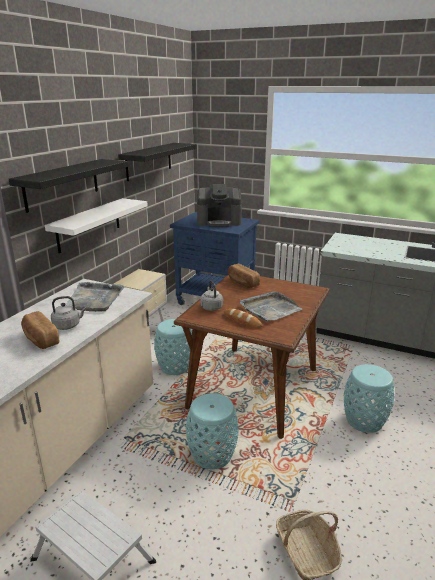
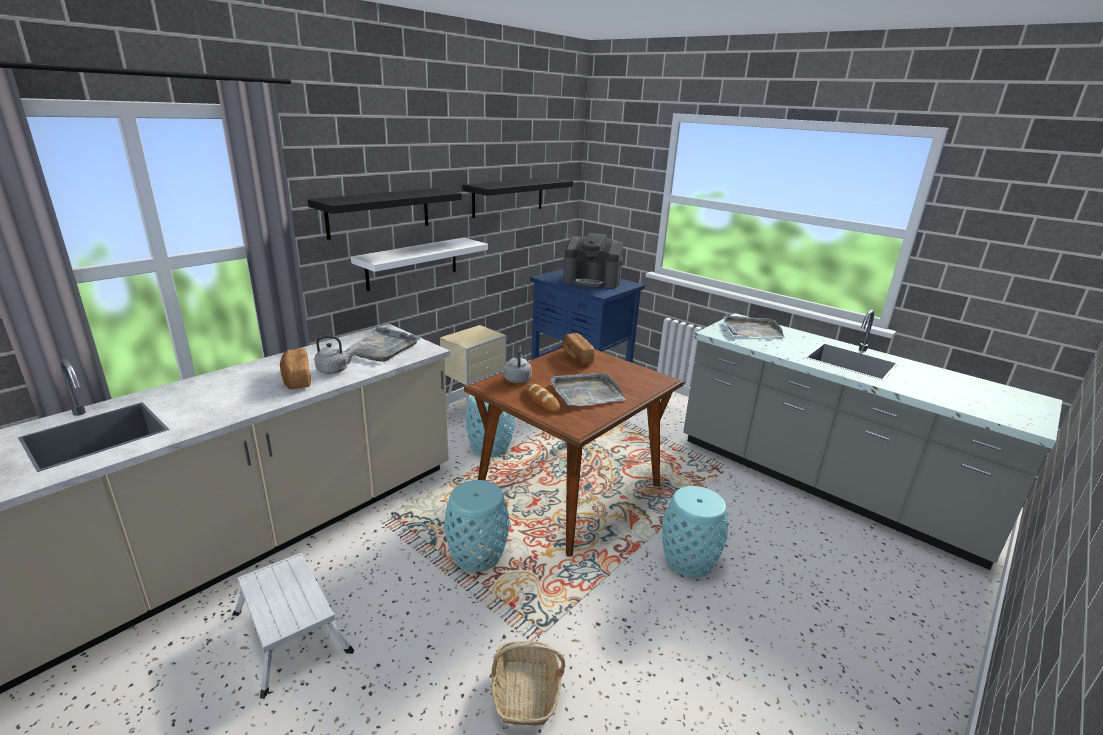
camera: 15 degrees right, 0 degrees up
none -> grey tray [724,315,785,339]

